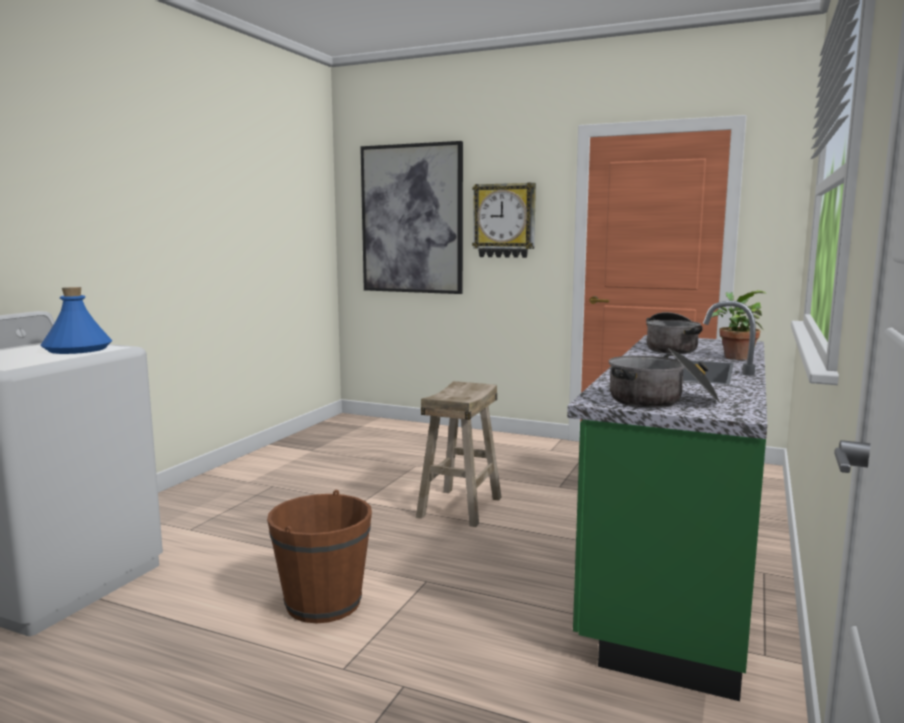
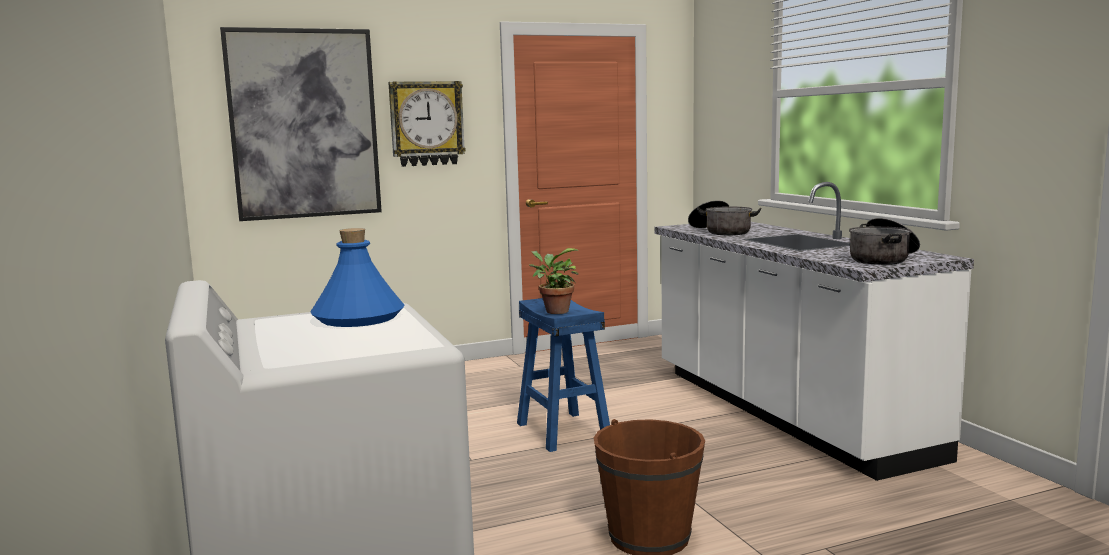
camera: 45 degrees left, 0 degrees up
beige stool [416,381,502,527] -> blue stool [517,298,610,452]
green counter [567,301,767,701] -> white counter [655,182,974,481]
potted plant [711,290,766,360] -> potted plant moved to [529,248,579,314]

